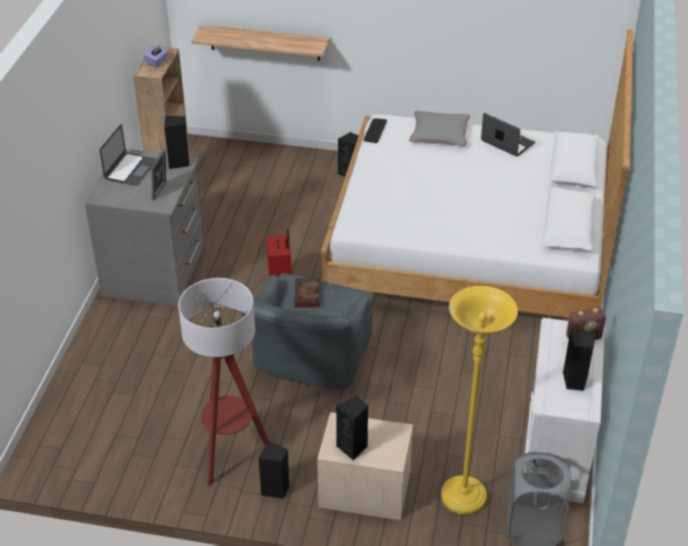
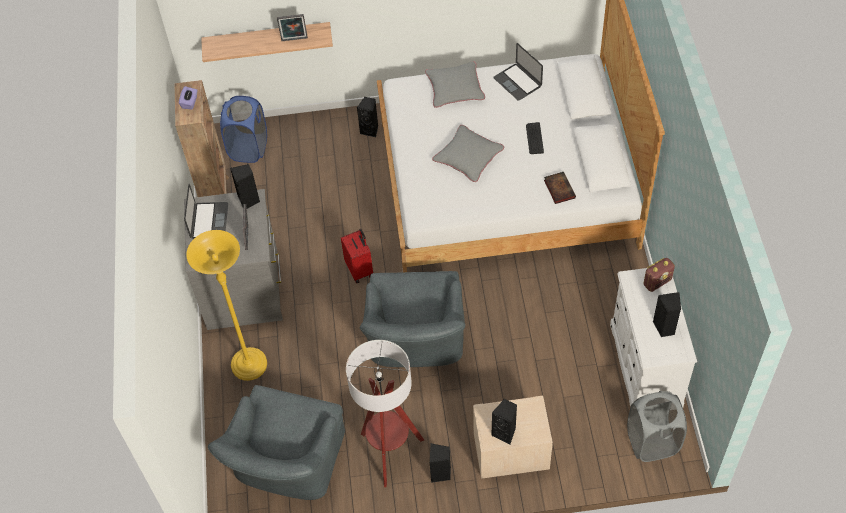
camera: 15 degrees left, 15 degrees up
book [294,279,321,308] -> book moved to [544,172,576,204]
keyboard [364,118,387,143] -> keyboard moved to [526,122,544,154]
yellow floor lamp [441,286,518,515] -> yellow floor lamp moved to [186,230,267,381]
laptop [481,113,535,157] -> laptop turned 150 degrees counterclockwise [493,43,543,101]
none -> grey armchair [208,385,345,500]
none -> blue laundry basket [220,96,267,163]
none -> picture frame [277,14,308,41]
none -> grey pillow [432,125,504,182]

